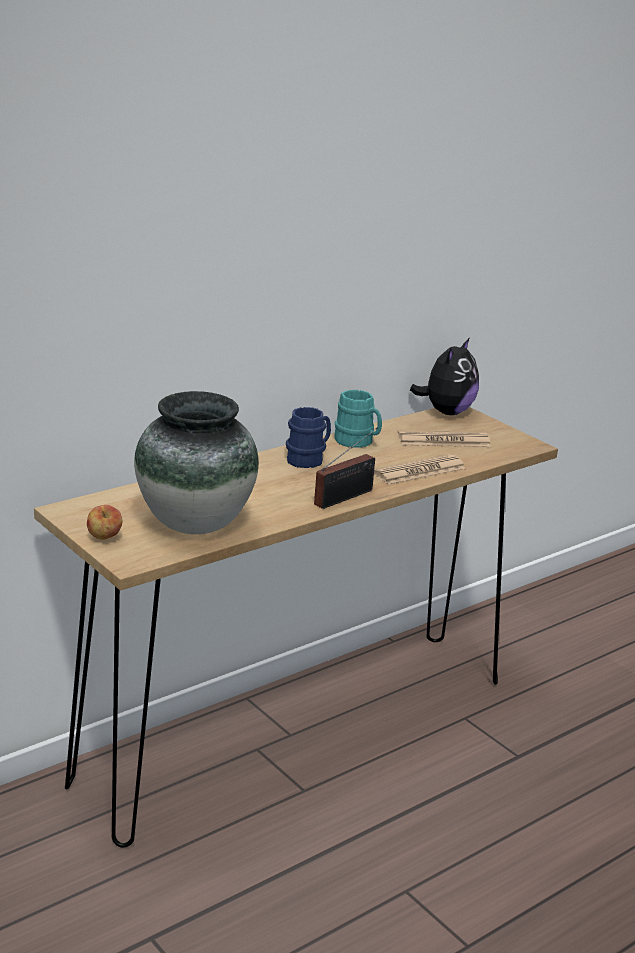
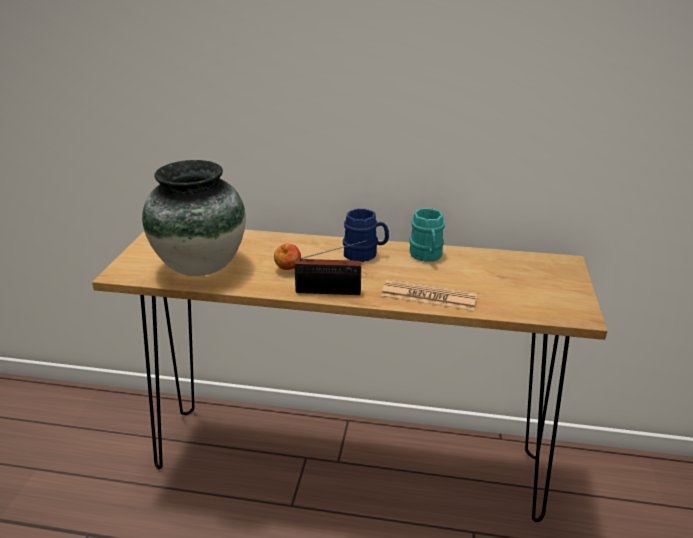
camera: 50 degrees right, 5 degrees up
apple [87,505,122,540] -> apple moved to [274,244,301,270]
newspaper [397,431,491,447] -> none
plush toy [410,337,479,415] -> none

